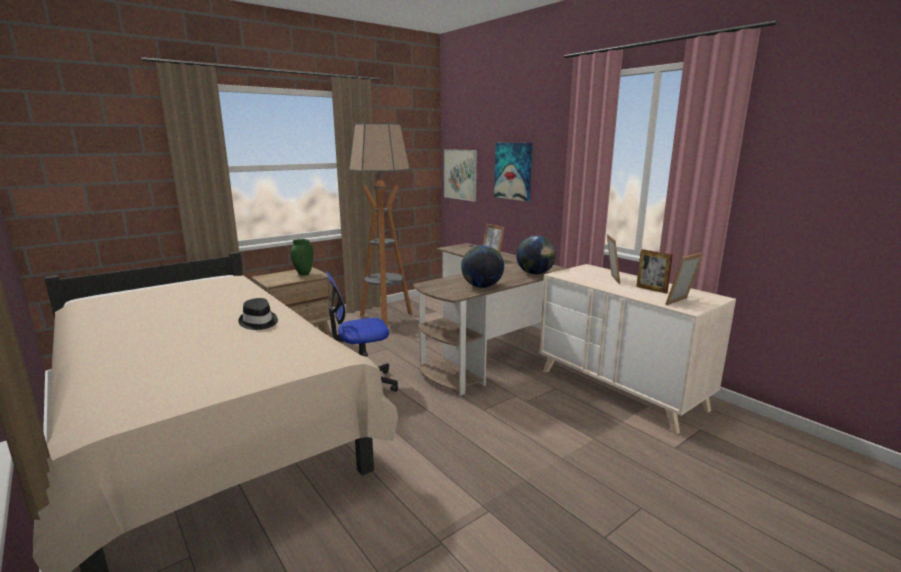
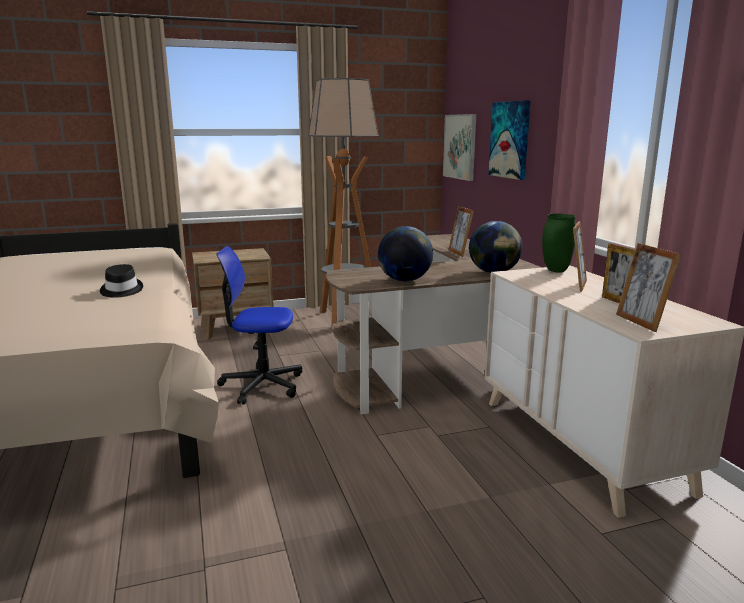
camera: 20 degrees right, 0 degrees up
green vase [290,239,314,276] -> green vase moved to [542,213,576,273]
picture frame [665,252,703,305] -> picture frame turned 90 degrees counterclockwise [616,243,682,332]

